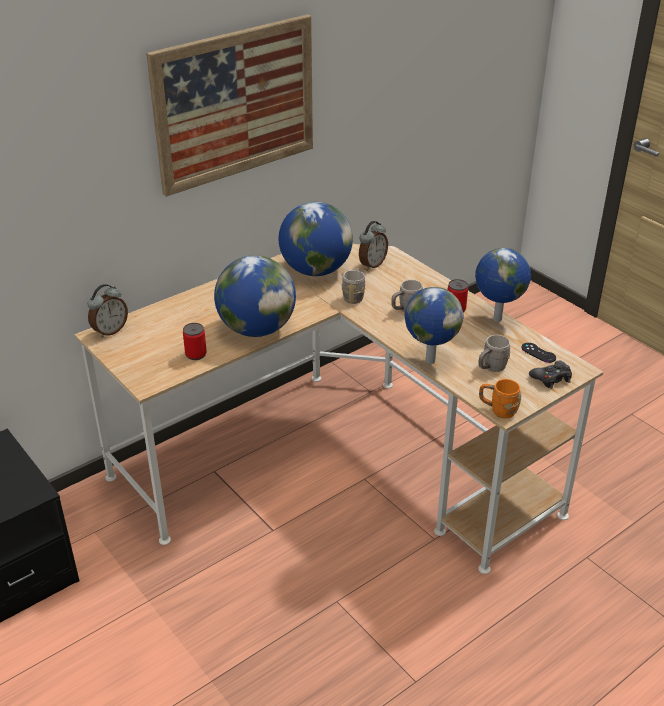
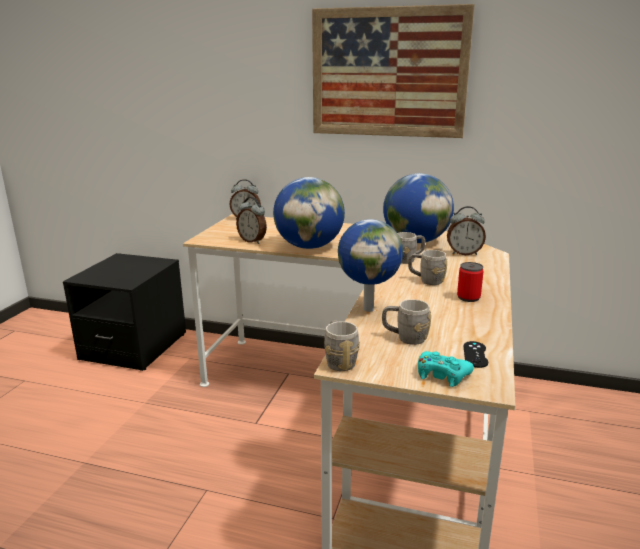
camera: 55 degrees right, 15 degrees down
can [183,323,207,360] -> alarm clock [236,197,267,244]
globe [475,248,531,322] -> none
orange mug [479,379,521,418] -> grey mug [324,320,360,371]
black game controller [529,361,572,389] -> turquoise game controller [418,351,474,387]

